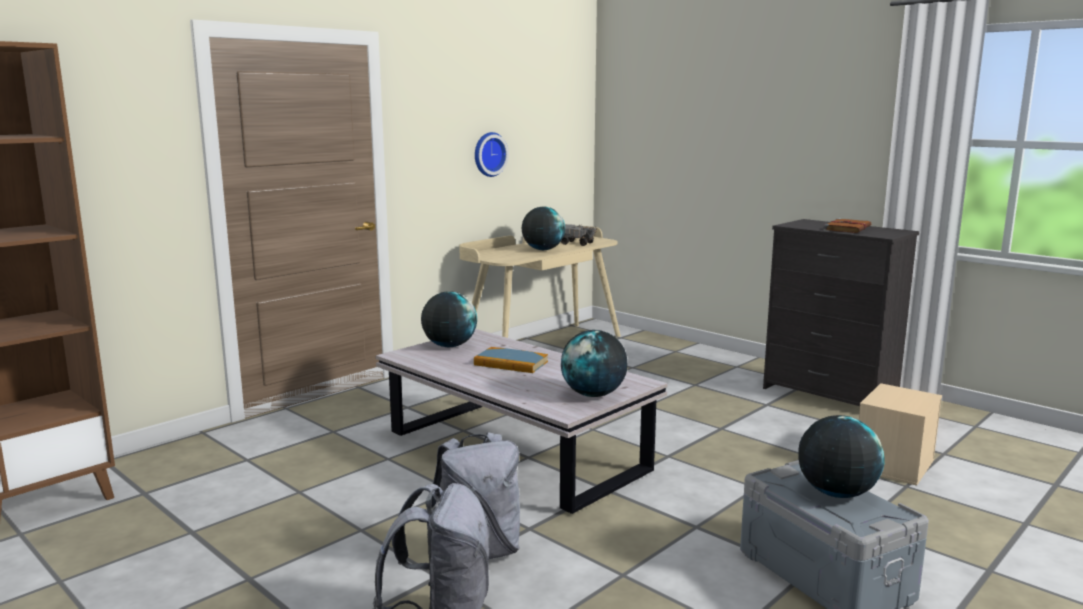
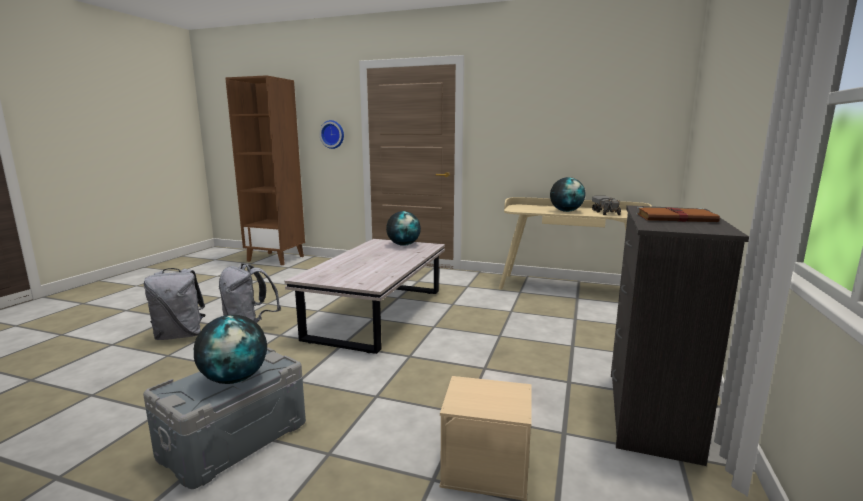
camera: 65 degrees right, 0 degrees up
book [474,347,548,373] -> none
wall clock [475,132,509,177] -> wall clock moved to [319,120,344,149]
globe [561,330,628,397] -> none

